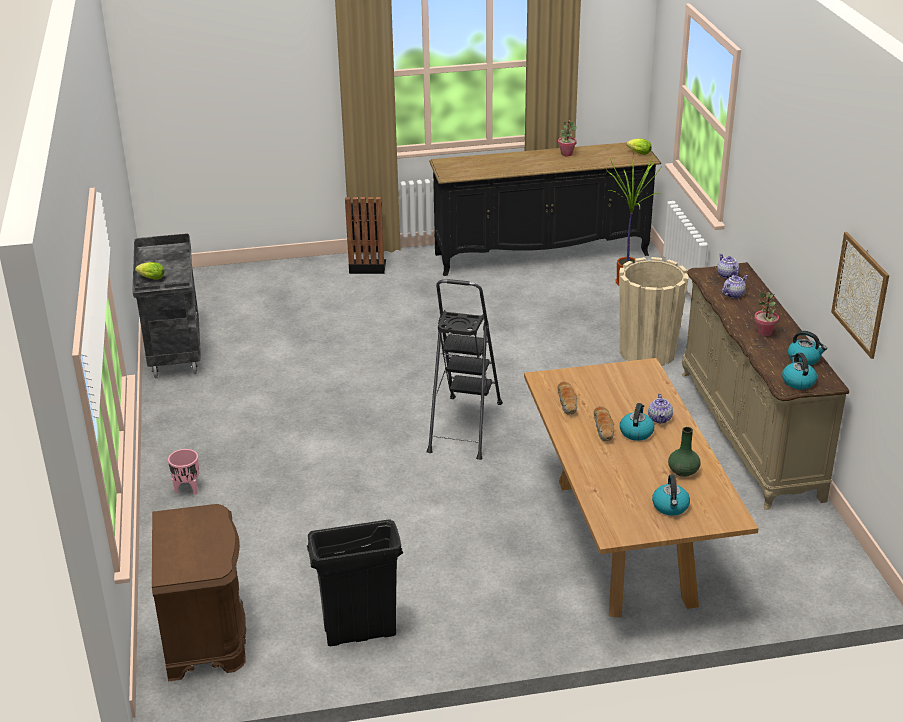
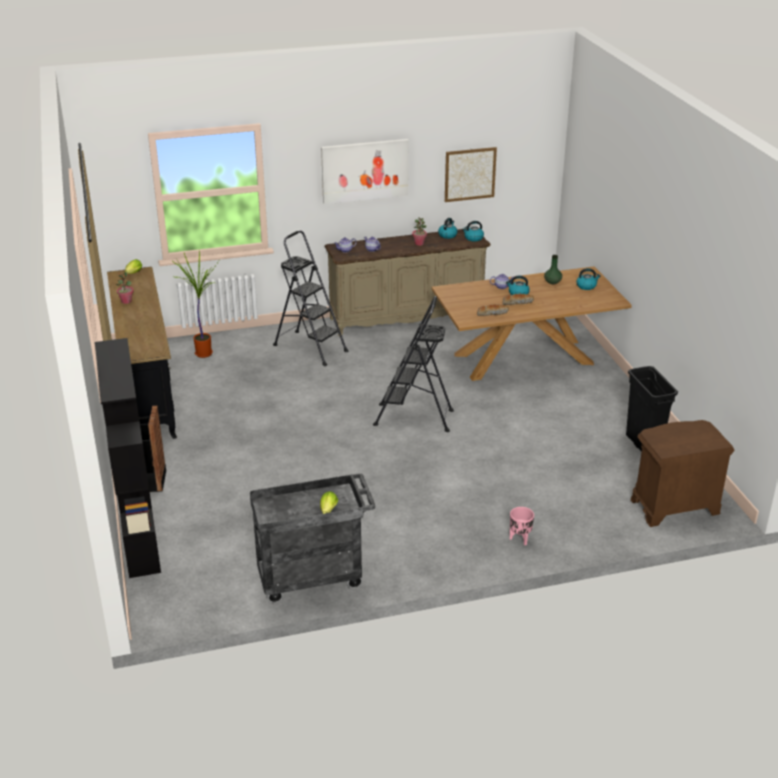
camera: 95 degrees left, 0 degrees up
beige planter [619,257,689,366] -> step ladder [273,230,348,366]
none -> black bookcase [95,338,161,578]
none -> picture [321,139,409,204]

